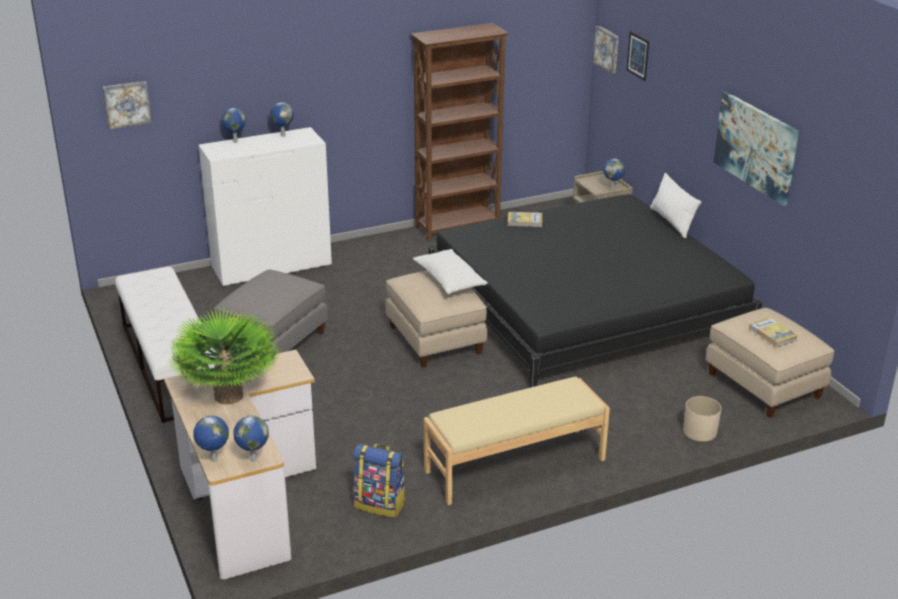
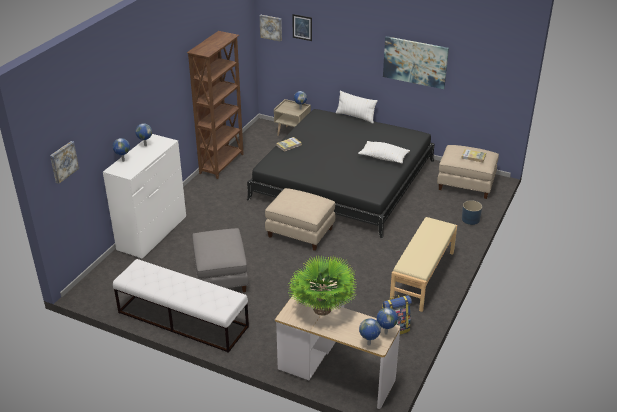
camera: 40 degrees left, 5 degrees up
white pillow [413,249,488,294] -> white pillow moved to [358,141,410,164]
beige planter [683,396,721,442] -> blue planter [462,200,482,225]

